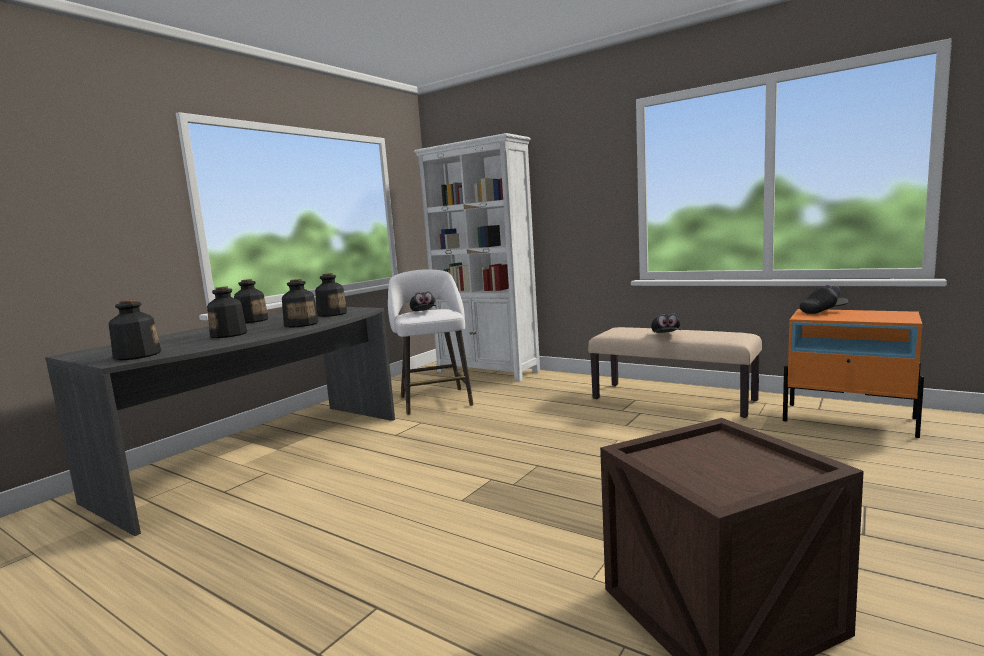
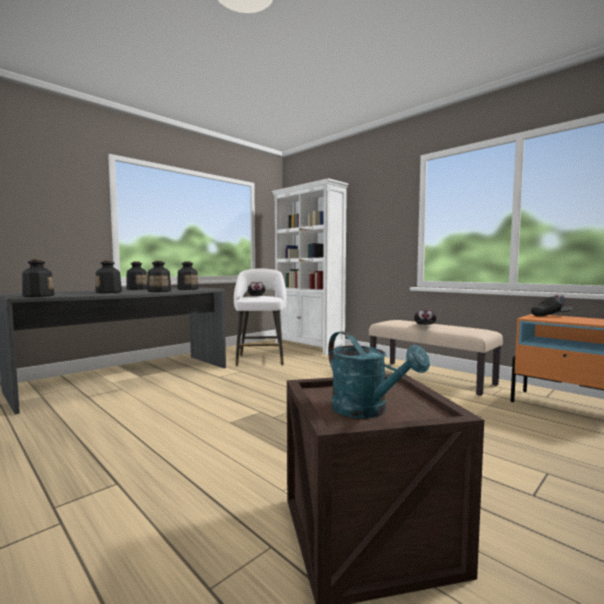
camera: 10 degrees right, 5 degrees down
none -> turquoise watering can [328,331,430,418]

